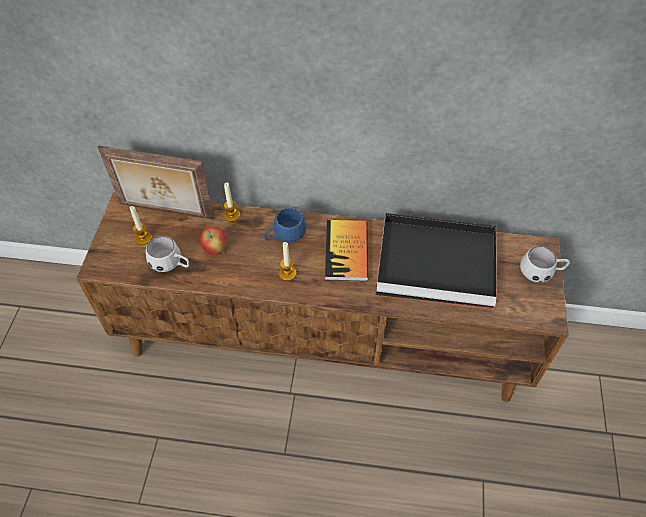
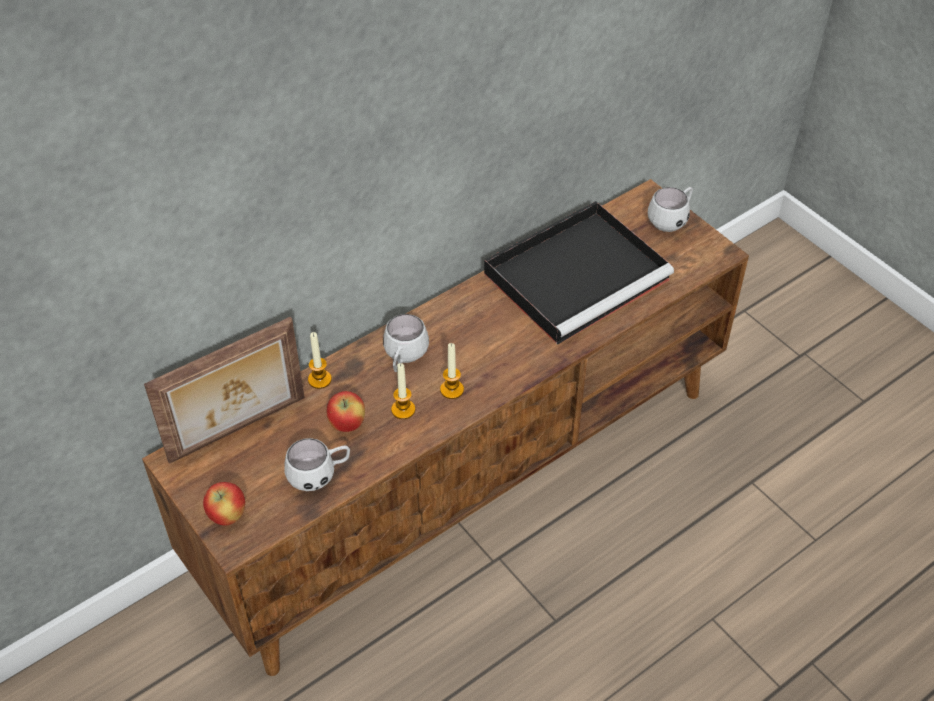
camera: 45 degrees left, 5 degrees down
candle [130,206,152,245] -> candle moved to [391,363,415,419]
blue mug [264,208,306,243] -> white mug [383,314,429,372]
book [325,220,368,281] -> none
none -> apple [203,482,245,526]

